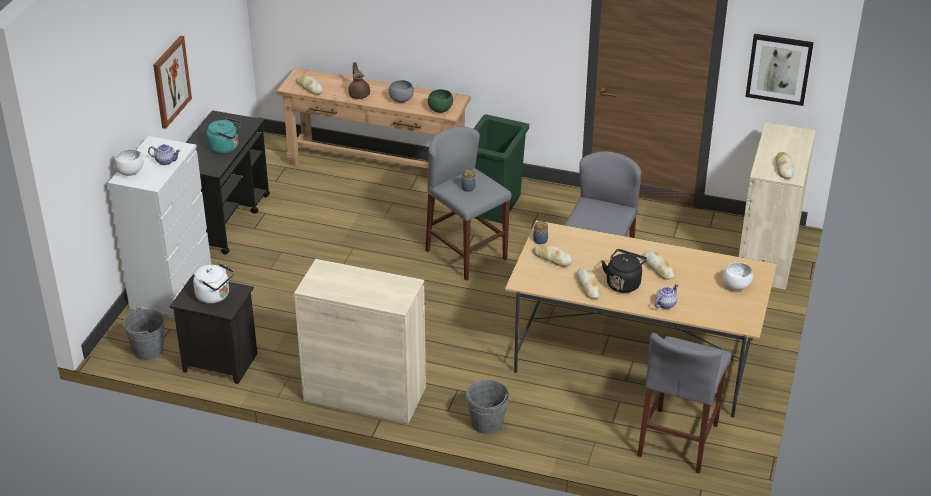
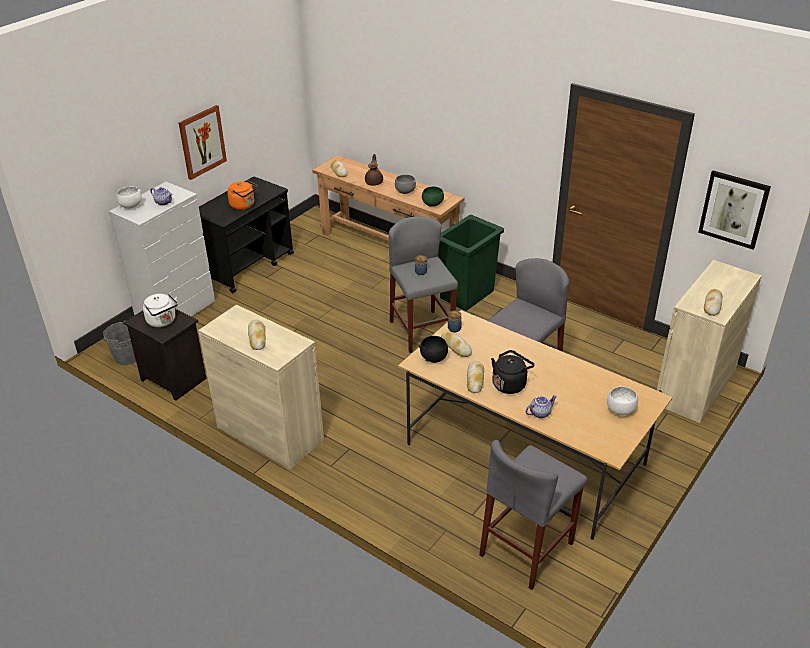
camera: 20 degrees right, 0 degrees up
turquoise kettle [206,117,242,154] -> orange kettle [227,180,258,210]
grey bucket [466,380,510,434] -> none
bread [642,251,675,280] -> bread moved to [248,319,266,350]
none -> black bowl [419,336,448,363]

